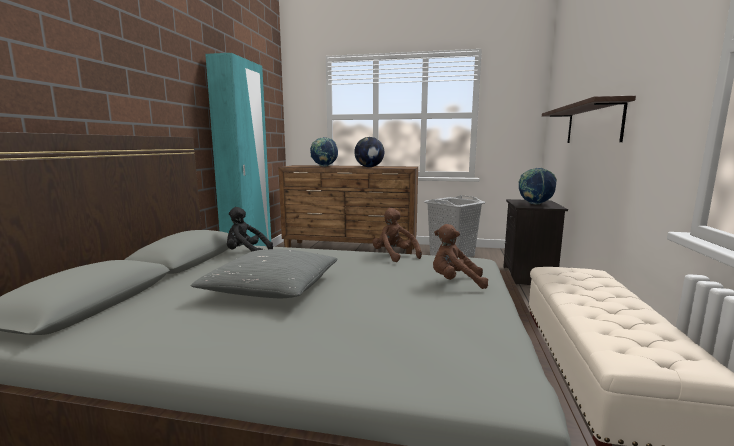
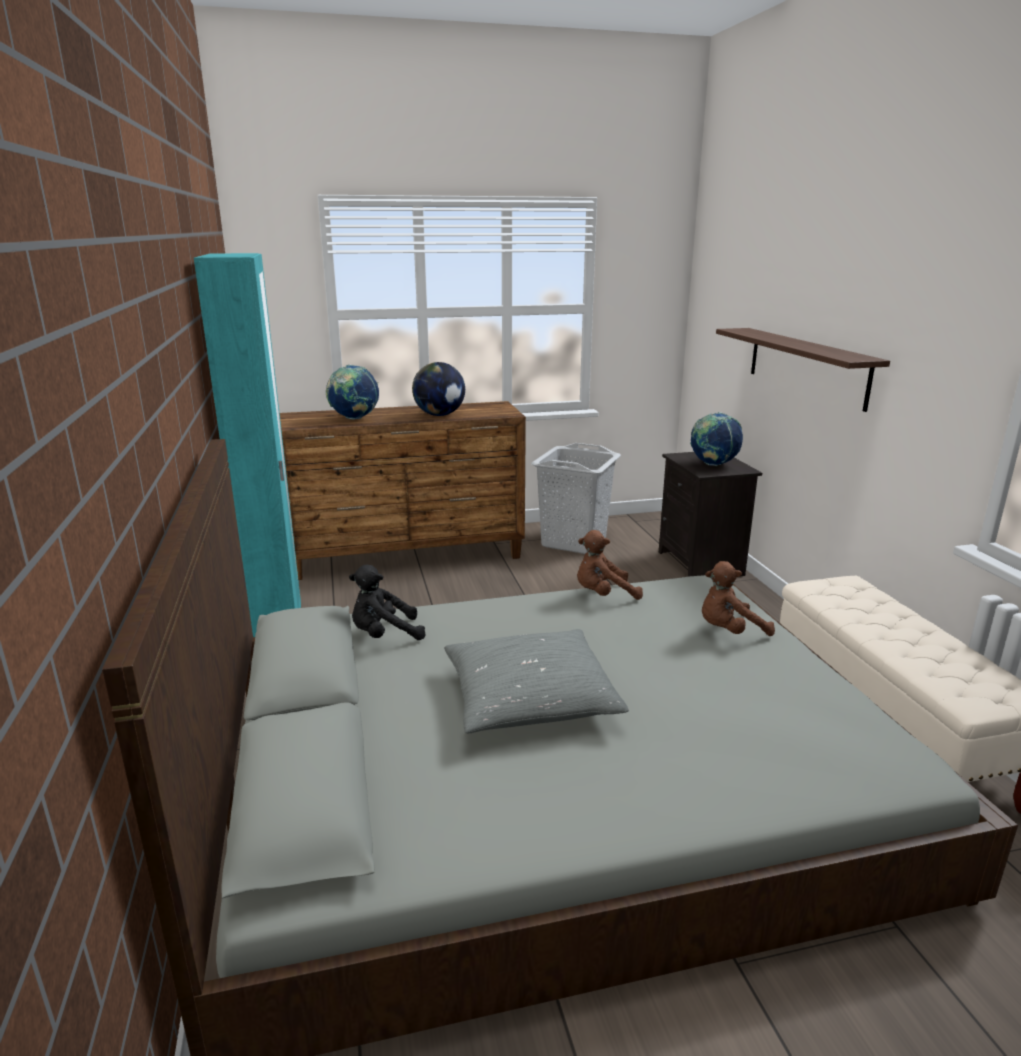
camera: 25 degrees left, 10 degrees up
brown plush toy [373,208,422,262] -> brown plush toy turned 45 degrees counterclockwise [577,530,643,600]

